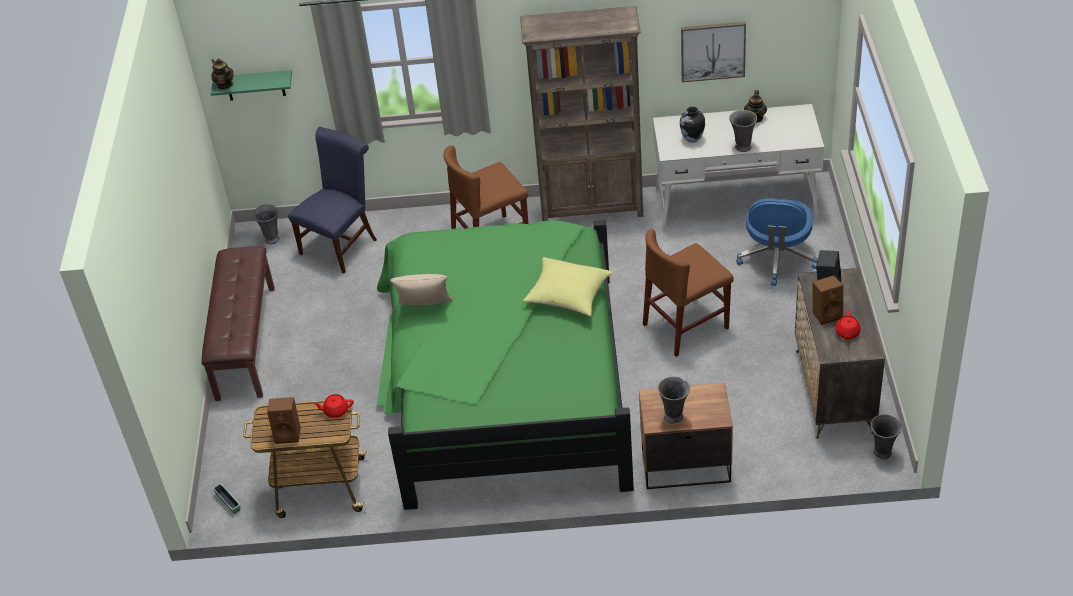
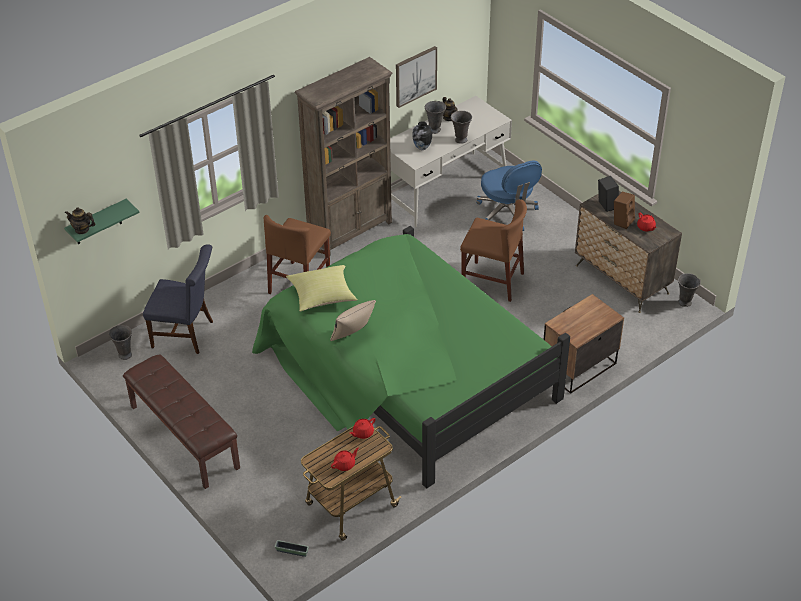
camera: 40 degrees left, 0 degrees up
brown speaker [267,397,301,444] -> red teapot [331,447,359,471]
blue chair [288,127,377,273] -> blue chair turned 105 degrees clockwise [143,244,213,354]
yellow pillow [522,257,613,316] -> yellow pillow moved to [286,265,358,312]
brown chair [643,230,734,357] -> brown chair turned 90 degrees counterclockwise [460,199,527,302]
grey vase [658,376,690,424] -> grey vase moved to [425,101,446,134]

